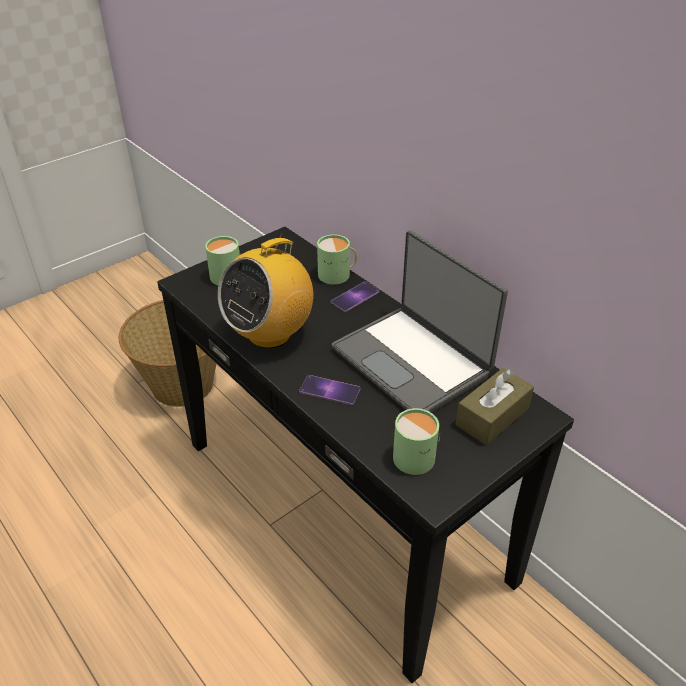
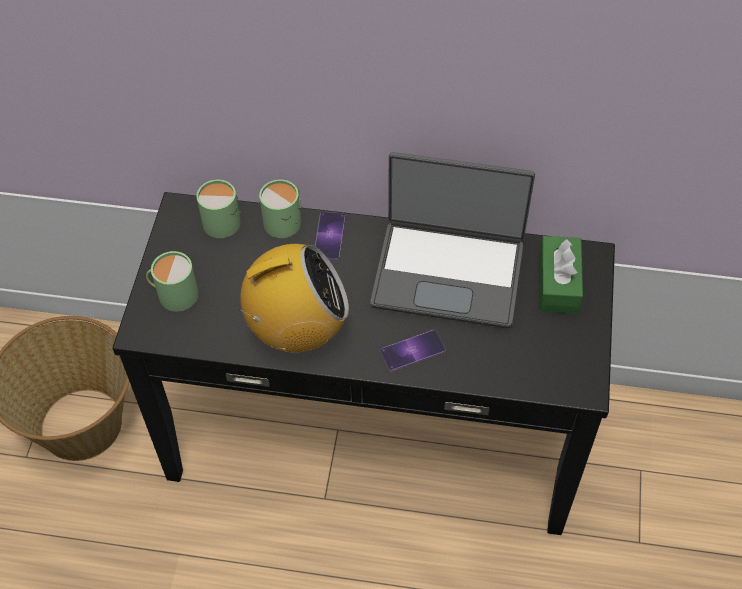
camera: 40 degrees left, 15 degrees up
radio [218,233,313,349] -> radio turned 105 degrees counterclockwise [238,244,349,353]
green mug [393,408,440,475] -> green mug moved to [196,180,241,238]
brown tissue box [456,368,534,445] -> green tissue box [539,236,583,314]

